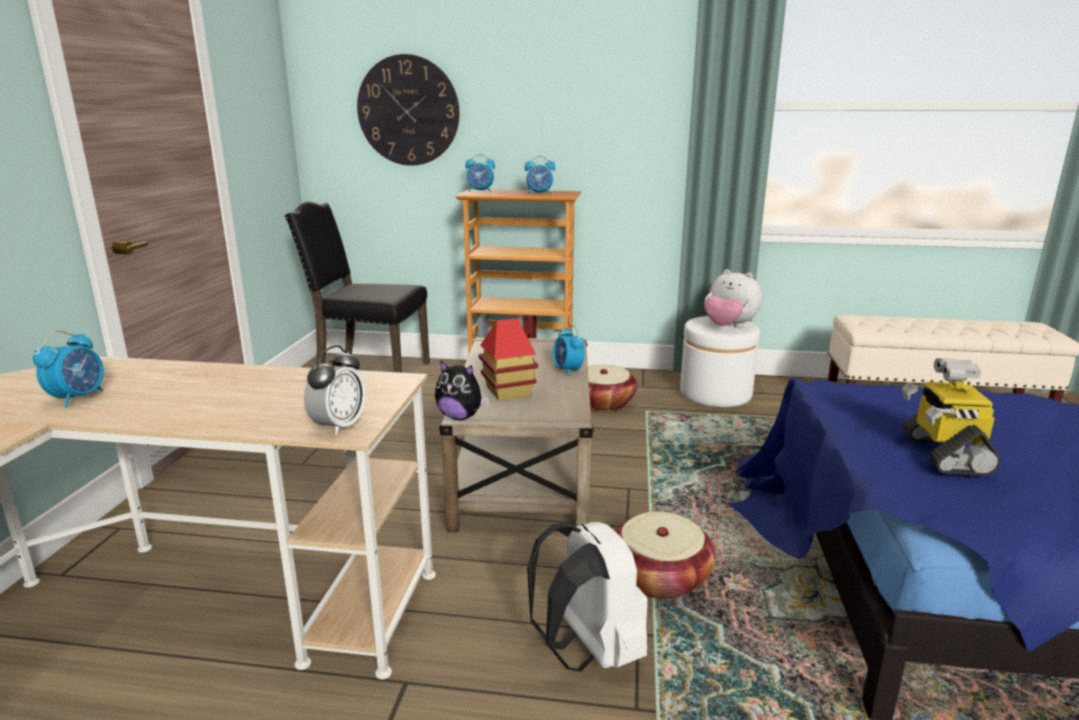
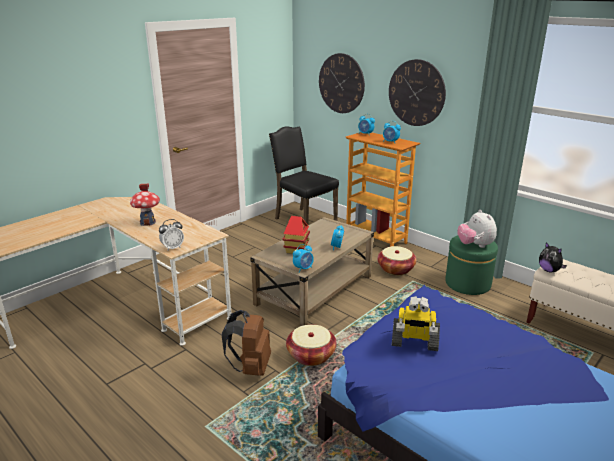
camera: 35 degrees right, 5 degrees up
alarm clock [33,330,104,408] -> alarm clock moved to [293,244,314,273]
plush toy [435,360,490,420] -> plush toy moved to [539,242,567,272]
white backpack [527,522,648,672] -> brown backpack [222,310,271,376]
white ottoman [680,316,760,407] -> green ottoman [445,235,498,295]
toy robot [902,358,1001,476] -> toy robot turned 120 degrees counterclockwise [392,296,440,351]
none -> toy house [130,184,160,226]
none -> wall clock [389,59,446,126]

